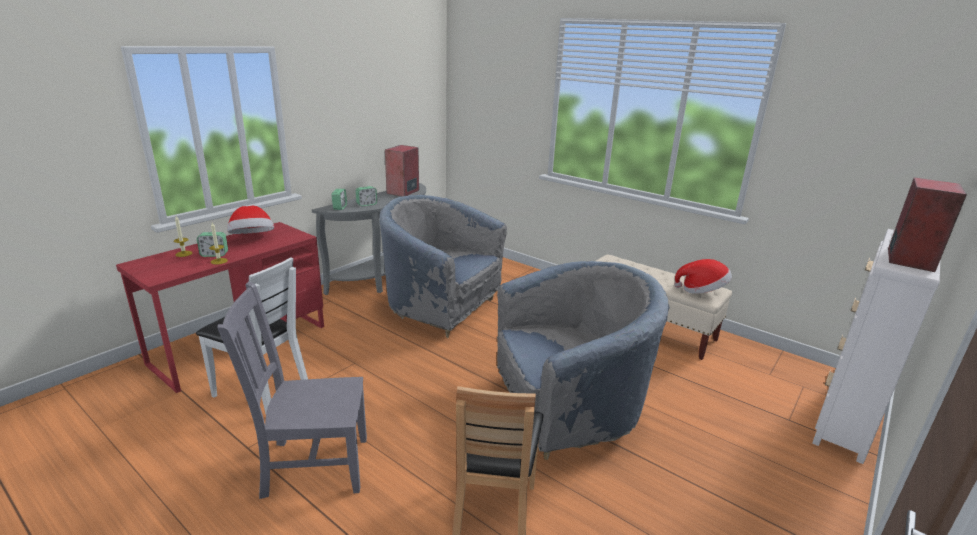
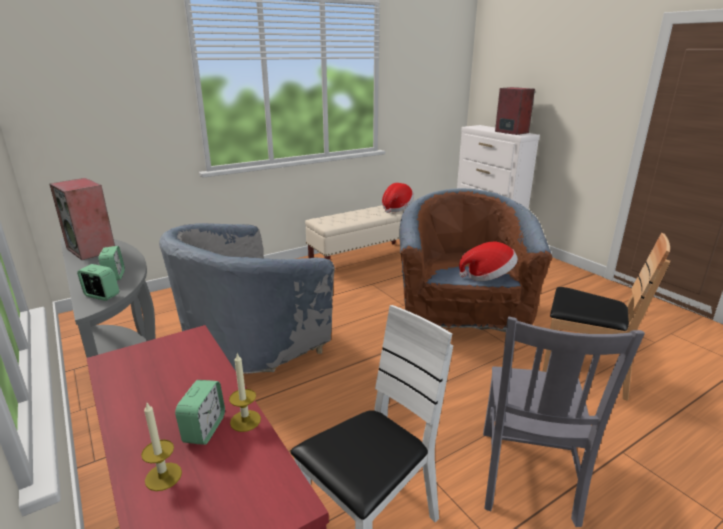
camera: 70 degrees left, 0 degrees up
hat [227,206,274,234] -> hat moved to [459,242,518,281]
grey armchair [497,261,670,460] -> brown armchair [399,188,552,332]

